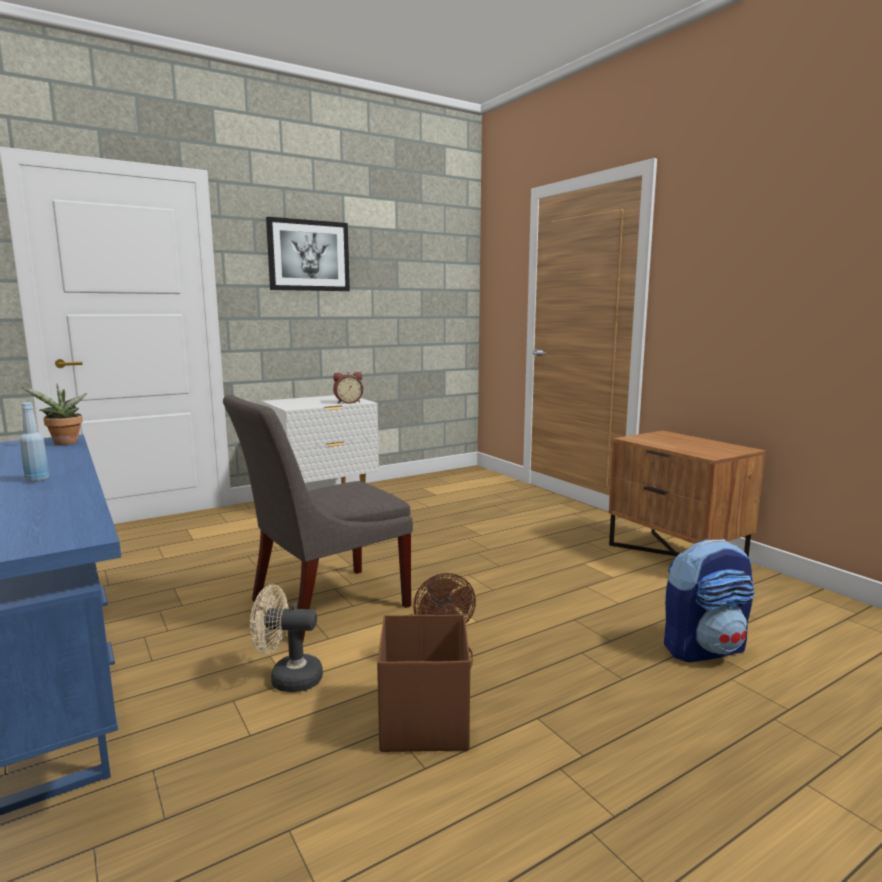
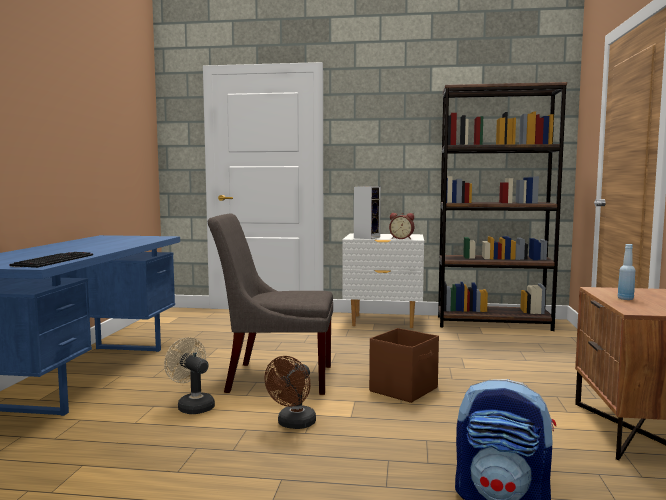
camera: 40 degrees right, 5 degrees down
blue bottle [20,402,49,482] -> blue bottle moved to [618,244,635,300]
potted plant [22,384,88,445] -> none
picture [266,217,350,291] -> none
brown storage box [377,614,473,752] -> brown storage box moved to [369,328,439,403]
none -> keyboard [10,252,93,268]
none -> speaker [354,186,381,239]
none -> brown bookcase [438,82,567,331]

